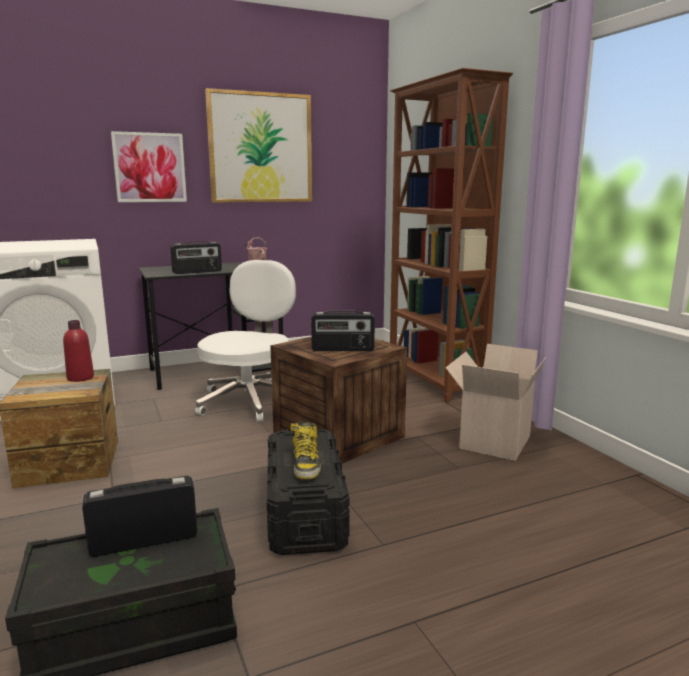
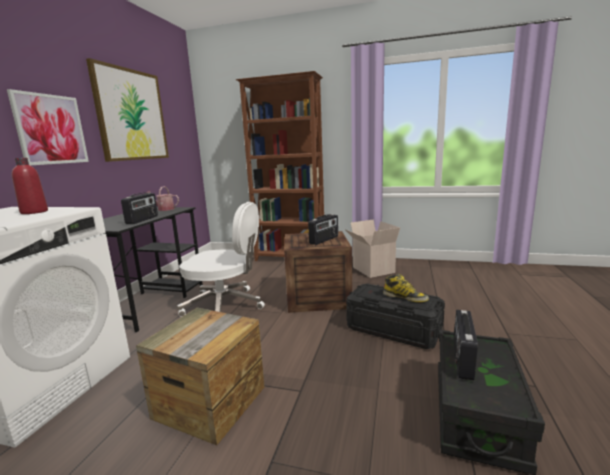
camera: 50 degrees left, 0 degrees up
red bottle [63,320,94,382] -> red bottle moved to [12,158,48,214]
white office chair [195,260,296,422] -> white office chair turned 135 degrees clockwise [177,202,265,317]

